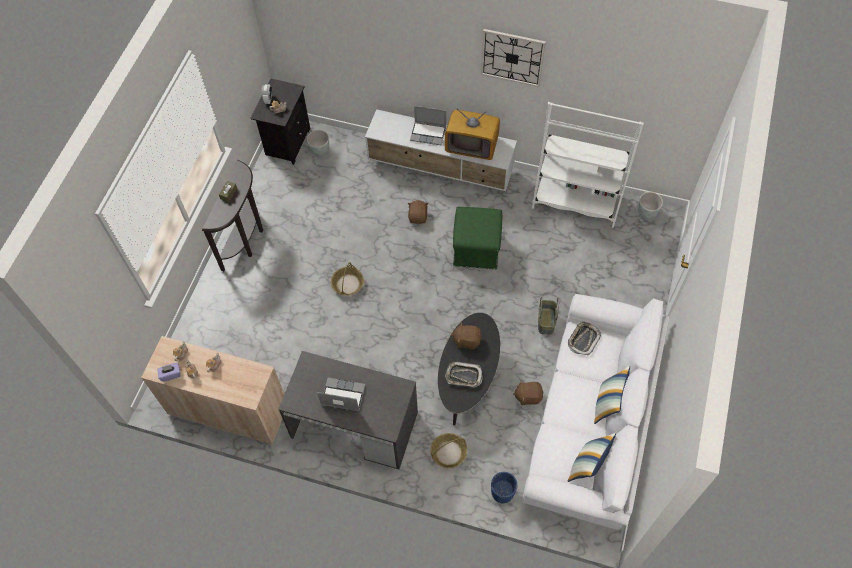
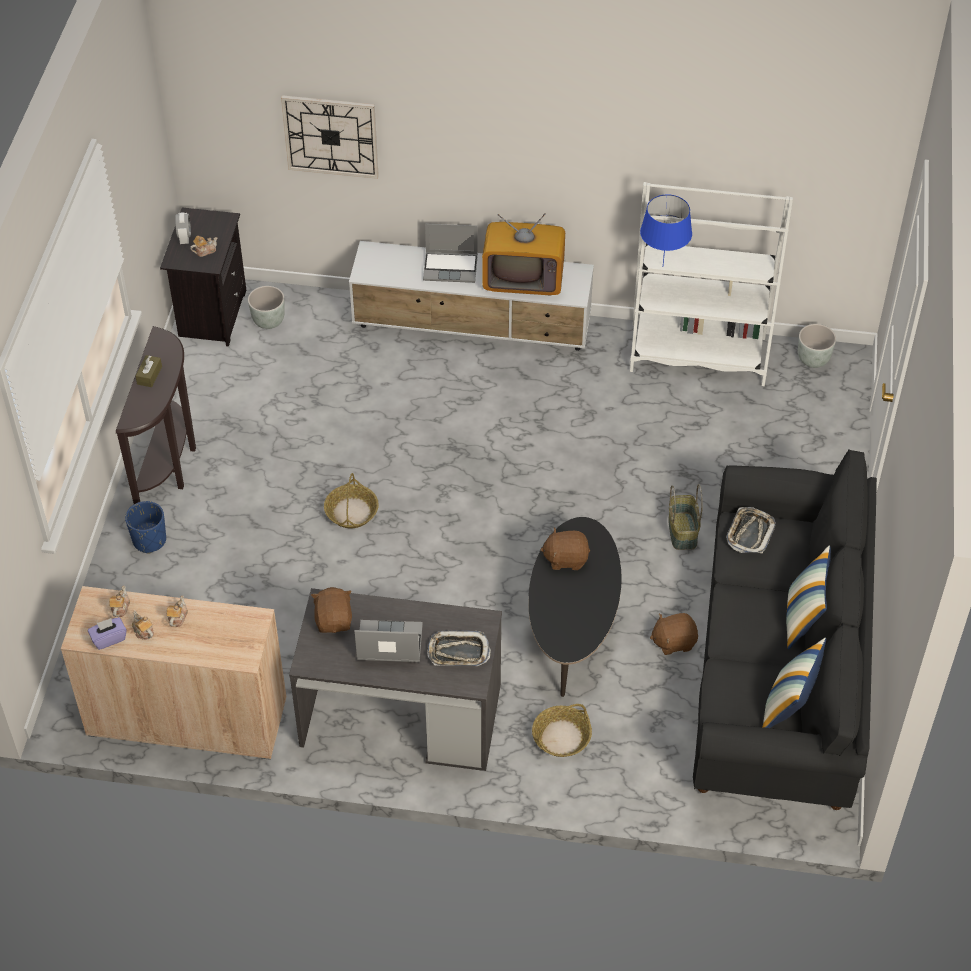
camera: 10 degrees left, 10 degrees down
brown plush toy [408,200,429,224] -> brown plush toy moved to [311,587,352,633]
tray [445,362,483,388] -> tray moved to [427,630,491,666]
green ottoman [453,207,502,269] -> none
wall clock [481,29,546,87] -> wall clock moved to [281,95,379,179]
blue planter [491,472,518,503] -> blue planter moved to [125,501,166,553]
white sofa [523,294,669,530] -> black sofa [693,449,877,810]
none -> blue table lamp [640,194,692,265]

